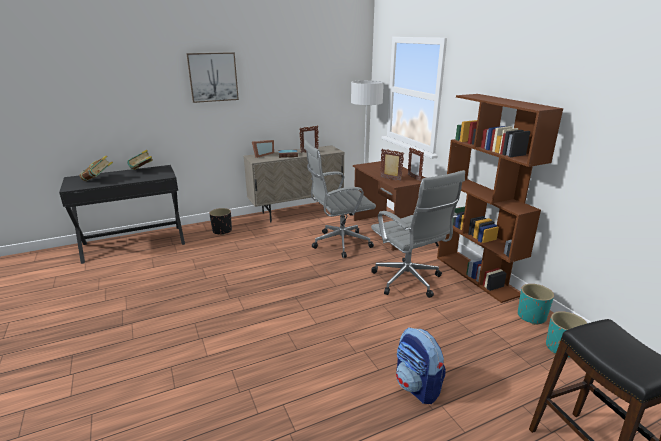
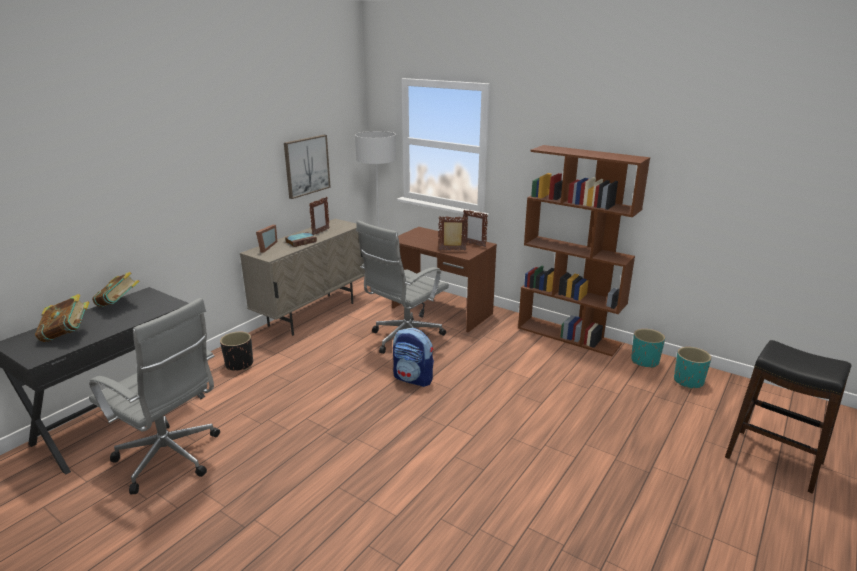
camera: 30 degrees left, 0 degrees up
picture [186,52,239,103] -> picture moved to [284,135,331,199]
grey office chair [371,170,465,298] -> grey office chair moved to [89,298,220,494]
backpack [396,327,446,404] -> backpack moved to [393,328,434,387]

